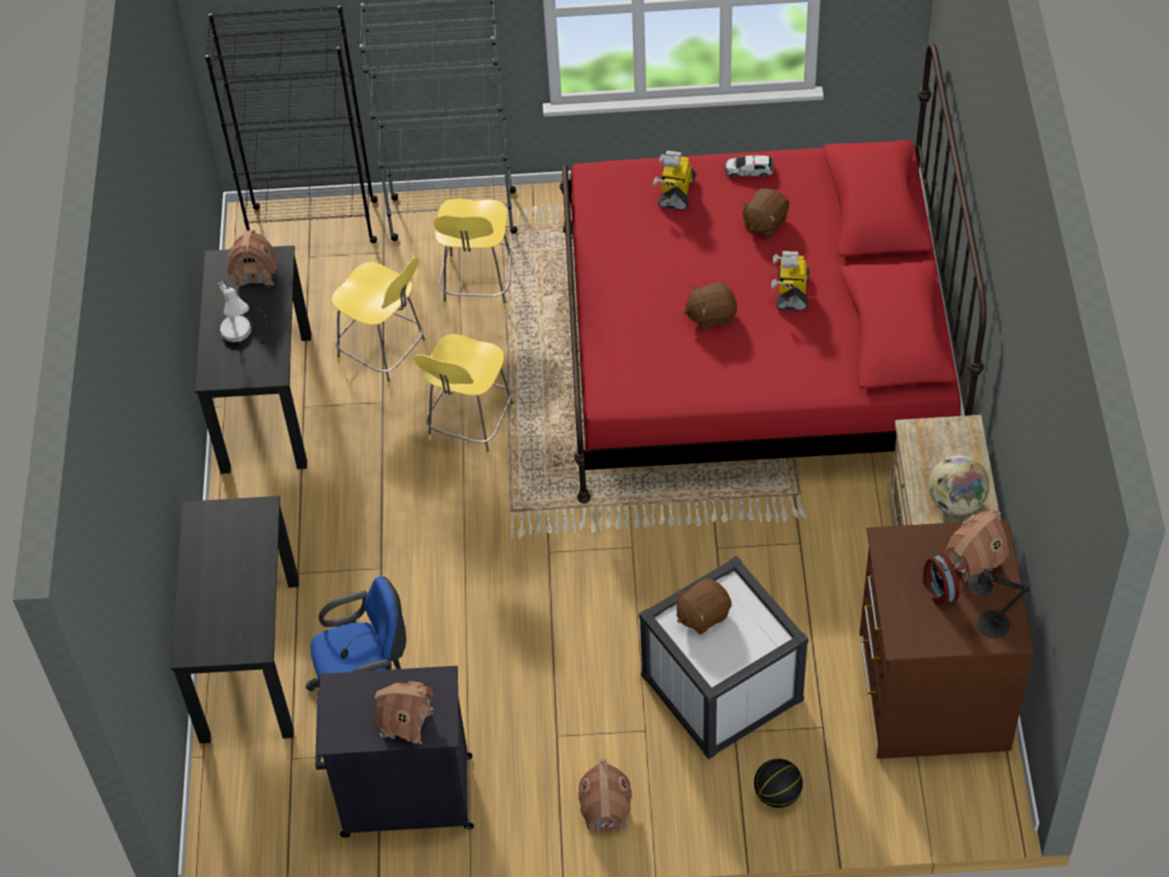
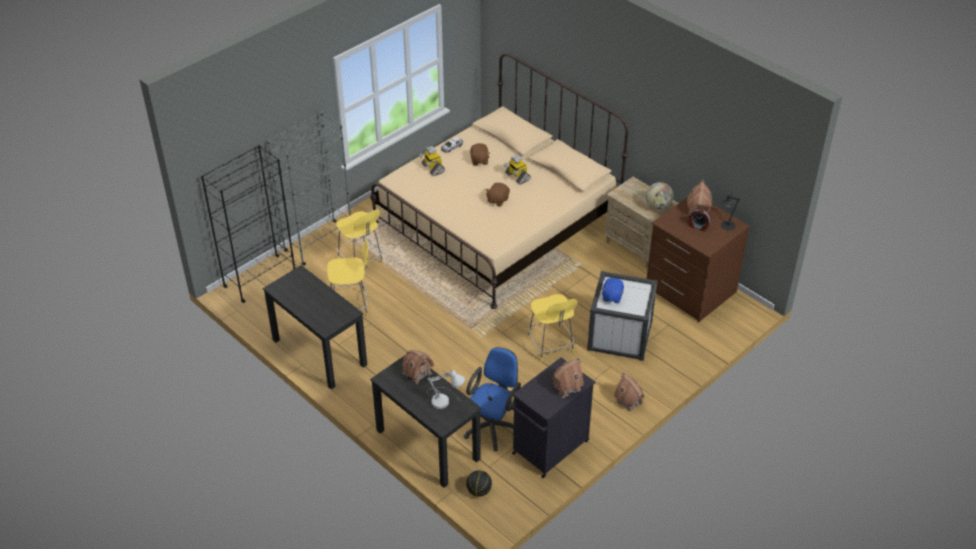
camera: 45 degrees left, 10 degrees down
white table lamp [218,279,267,347] -> white table lamp moved to [427,370,465,409]
toy house [228,230,276,288] -> toy house moved to [402,350,434,384]
yellow stool [414,334,515,458] -> yellow stool moved to [527,294,578,362]
red bed [560,43,986,503] -> beige bed [370,53,628,309]
brown plush toy [677,578,732,635] -> blue plush toy [602,278,624,303]
basketball [754,759,803,808] -> basketball moved to [466,470,492,497]

